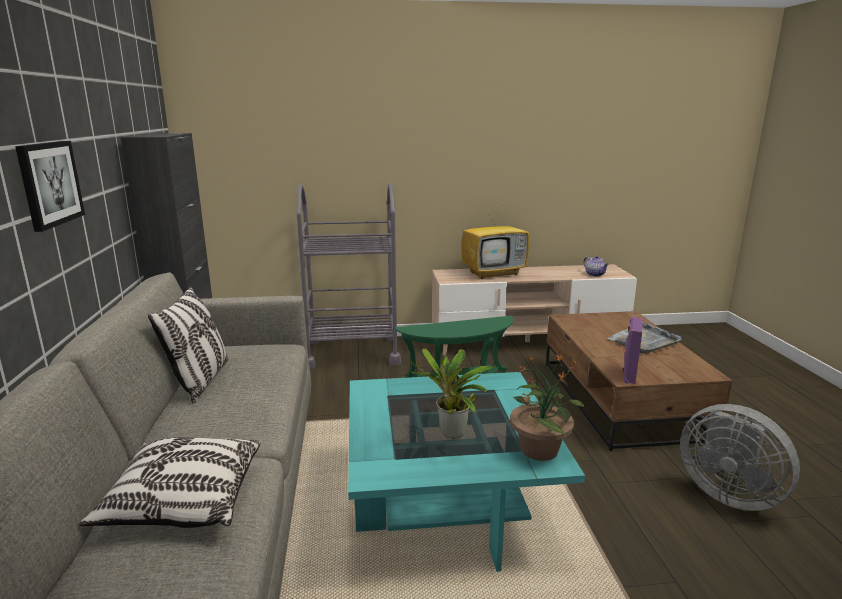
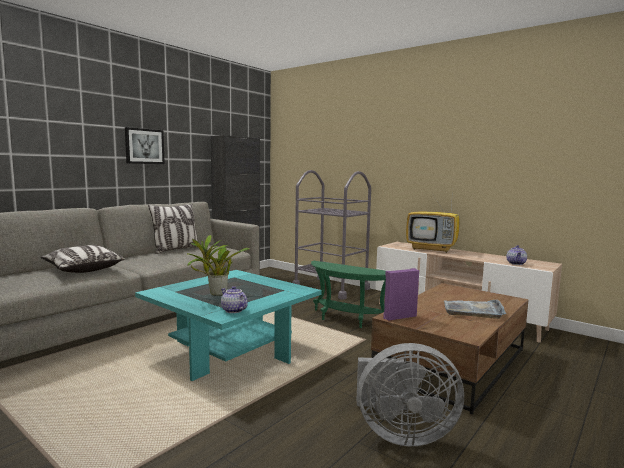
camera: 45 degrees right, 10 degrees down
potted plant [510,353,585,461] -> teapot [221,286,248,313]
grey fan [680,404,800,511] -> grey fan turned 90 degrees counterclockwise [356,343,464,446]

